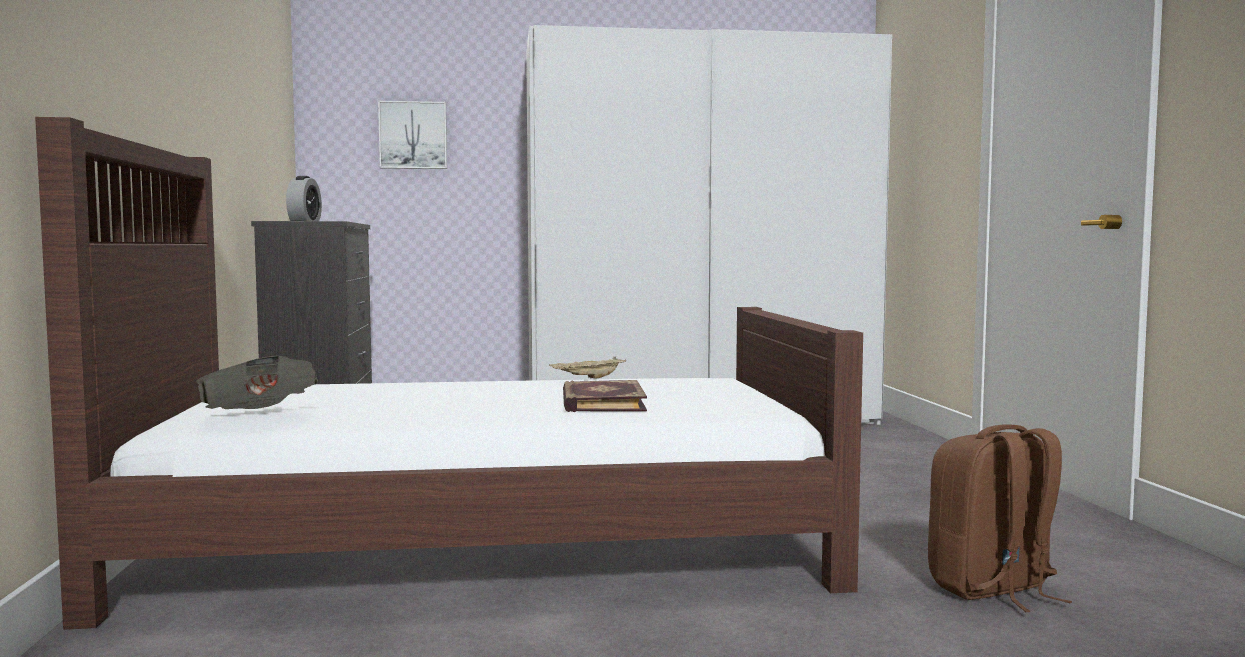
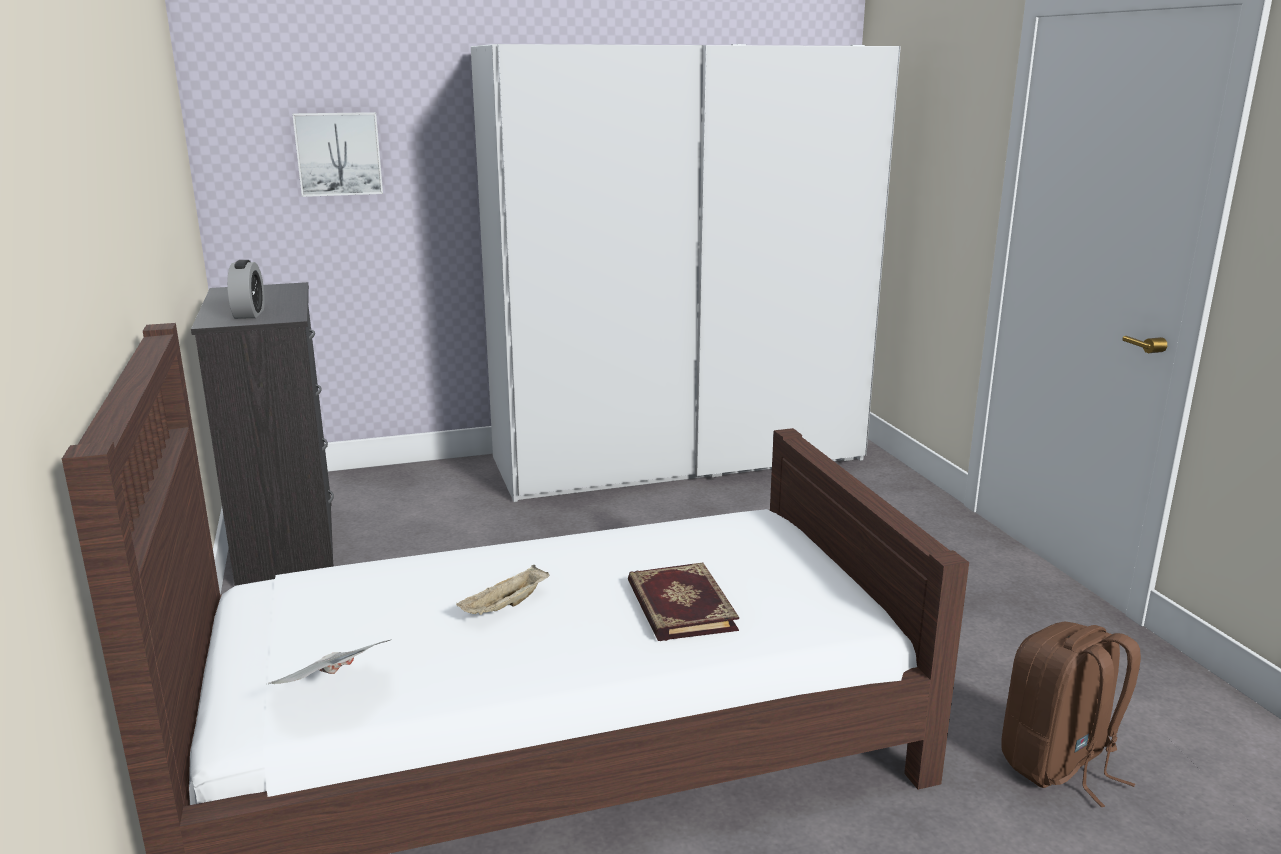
camera: 10 degrees left, 15 degrees up
beige tray [549,356,626,379] -> beige tray moved to [456,565,549,615]

